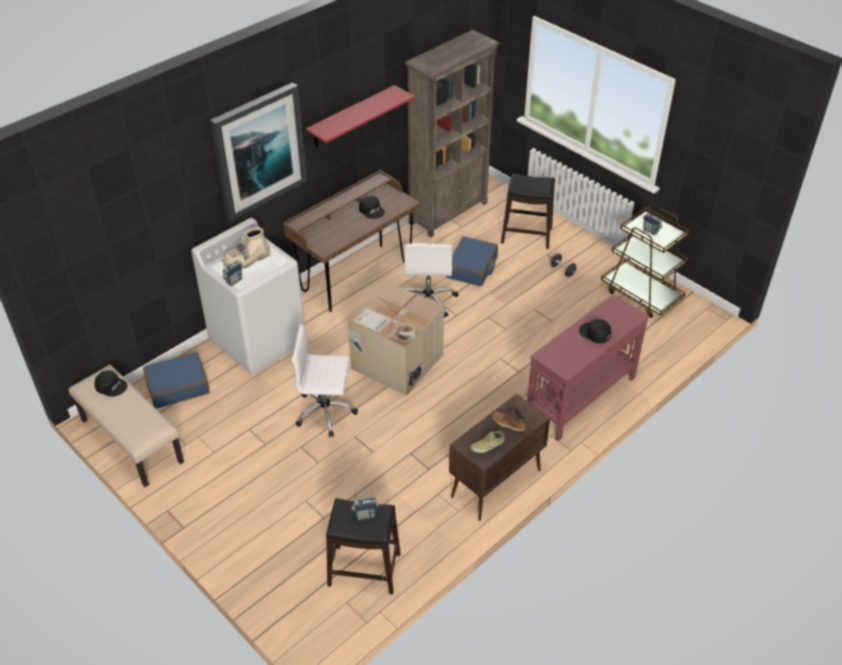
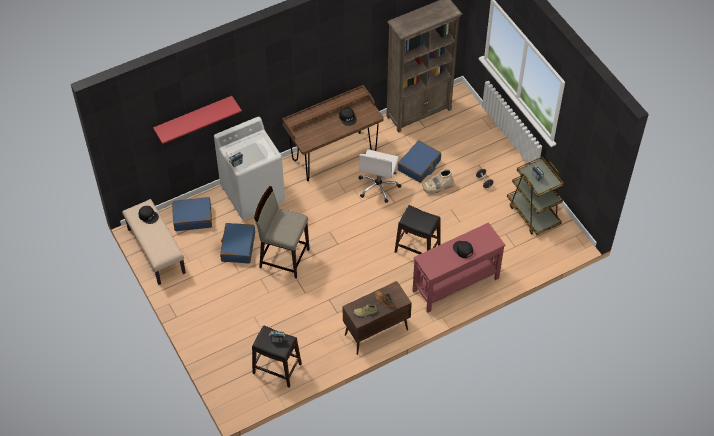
camera: 15 degrees right, 10 degrees up
picture [210,82,307,221] -> none
beige boot [222,227,270,268] -> beige boot moved to [422,169,454,193]
white office chair [291,324,358,437] -> beige stool [254,186,310,279]
red shelf [306,85,415,148] -> red shelf moved to [153,96,242,144]
cardboard box [348,282,444,396] -> none
black stool [501,173,555,249] -> black stool moved to [395,205,441,254]
none -> blue suitcase [220,223,255,263]

